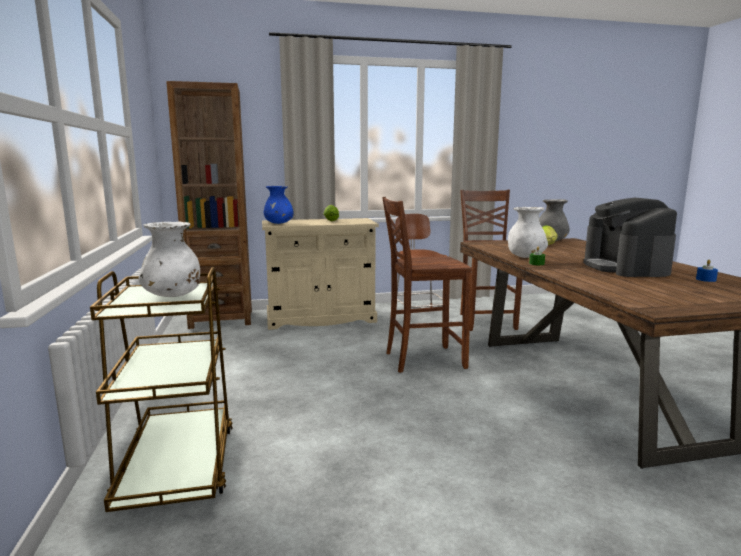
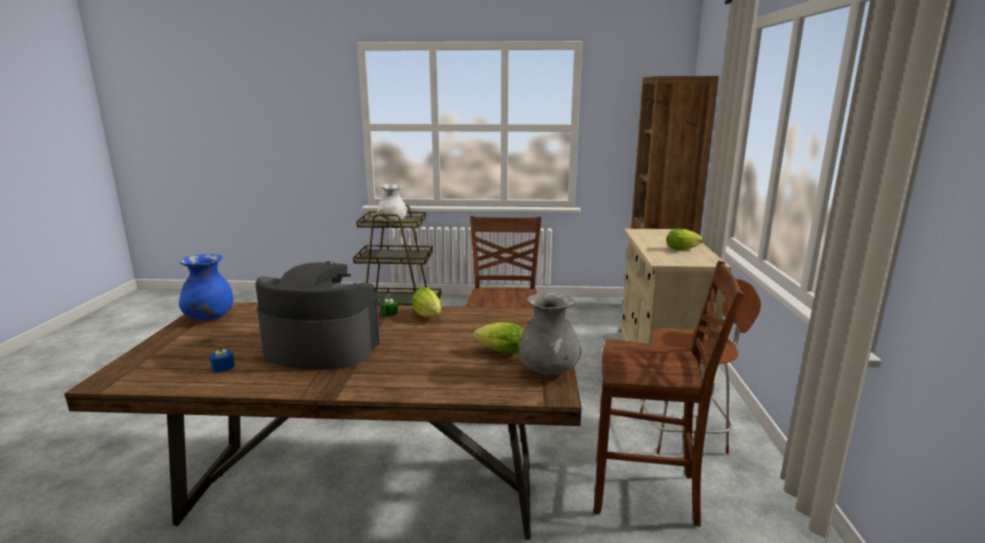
camera: 105 degrees right, 5 degrees up
blue vase [264,186,293,224] -> blue vase moved to [179,254,233,320]
white vase [508,207,548,258] -> lettuce [412,287,441,318]

